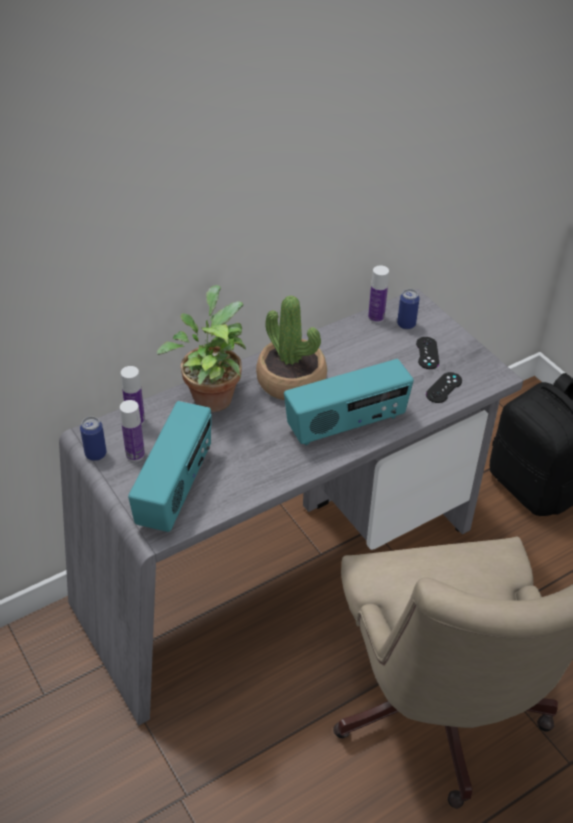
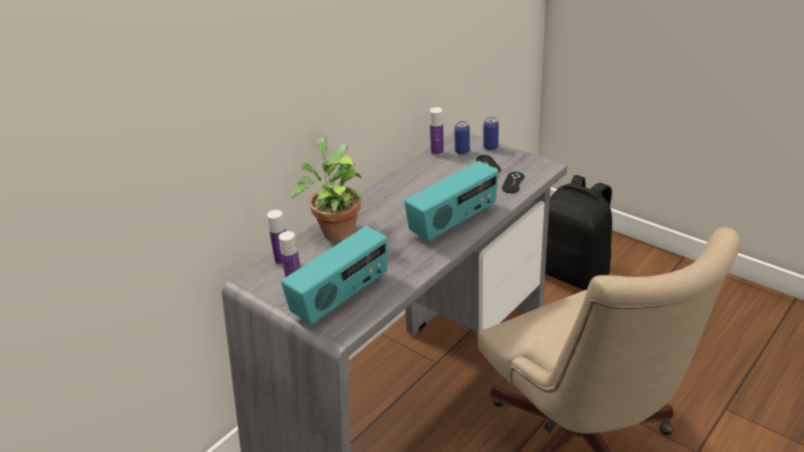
camera: 15 degrees left, 10 degrees down
can [80,416,107,461] -> can moved to [483,117,499,151]
radio [128,401,211,532] -> radio turned 45 degrees clockwise [281,226,388,326]
potted plant [256,296,327,400] -> none

